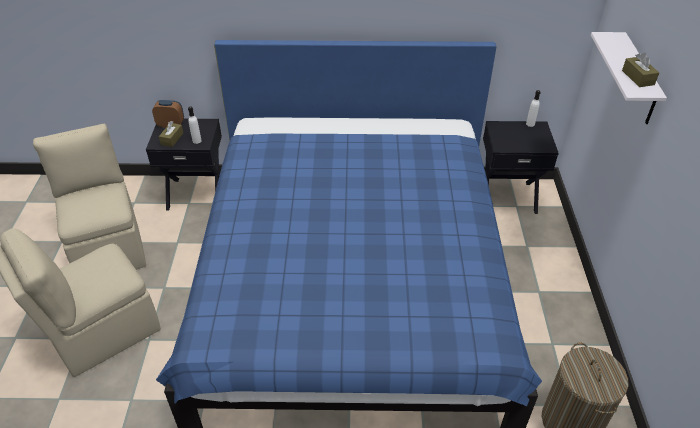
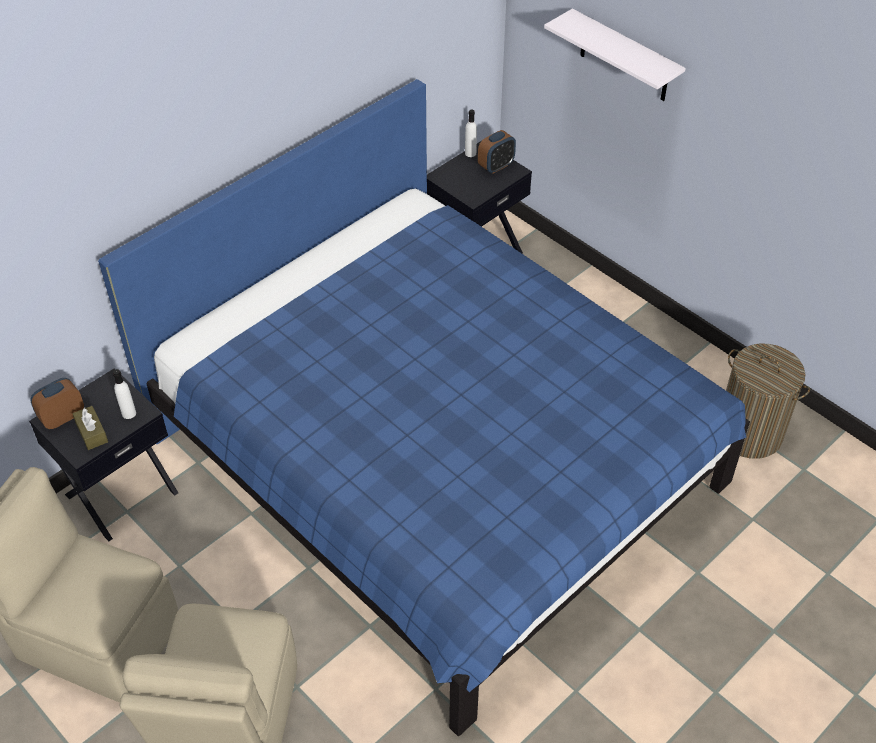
camera: 45 degrees left, 5 degrees up
brown tissue box [622,53,659,87] -> none
none -> alarm clock [478,130,516,173]

